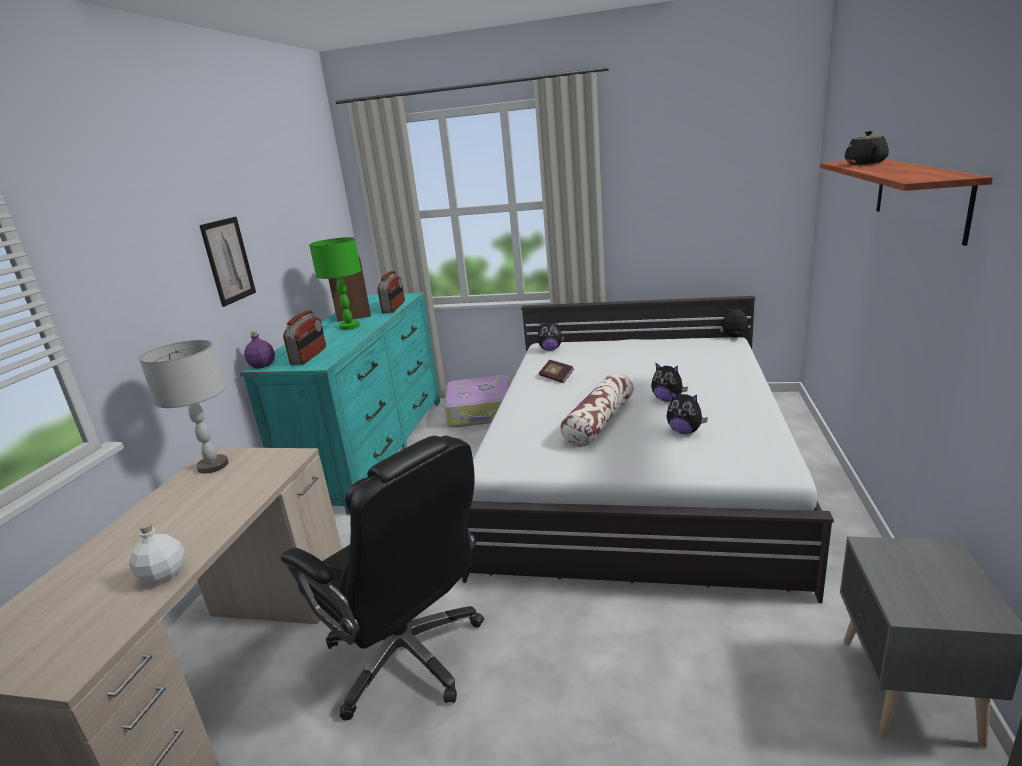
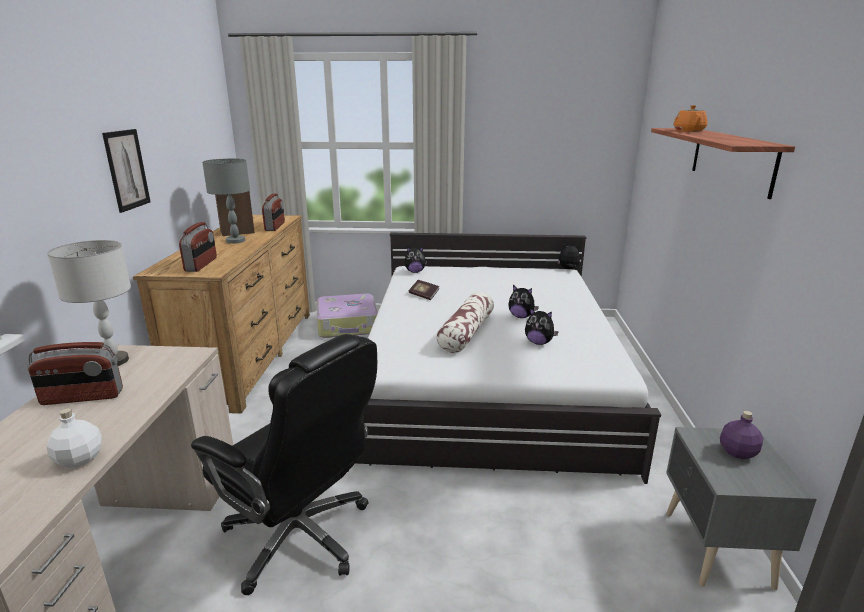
camera: 10 degrees left, 0 degrees up
turquoise dresser [240,292,440,515] -> brown dresser [133,215,310,413]
purple bottle [244,331,275,368] -> purple bottle moved to [720,411,763,459]
green table lamp [309,237,361,330] -> grey table lamp [202,158,250,244]
black teapot [845,131,889,165] -> orange teapot [673,105,708,132]
none -> radio [28,342,123,405]

